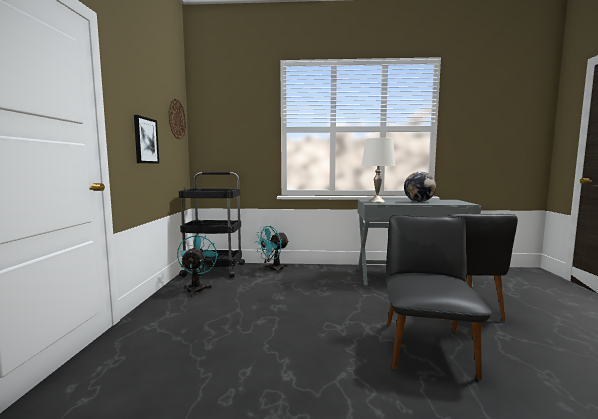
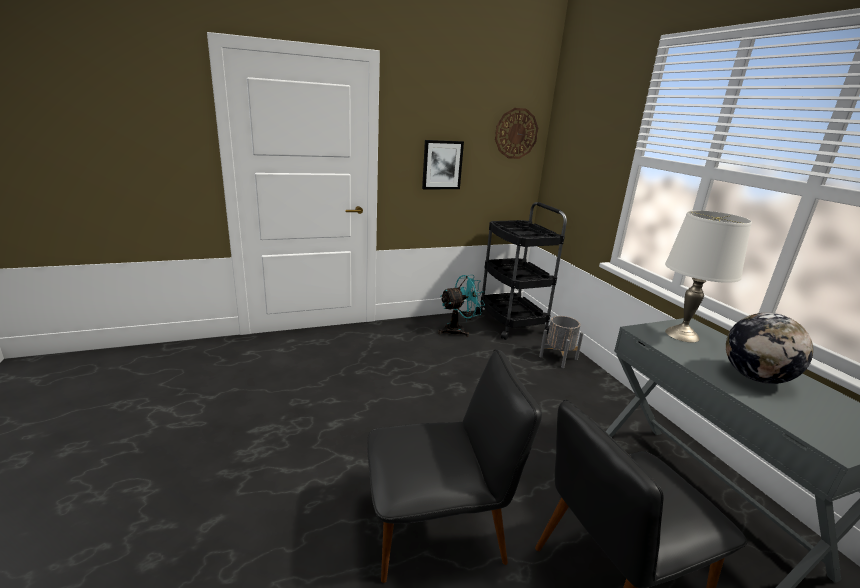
camera: 65 degrees right, 15 degrees up
turquoise fan [256,226,289,273] -> grey planter [539,316,583,368]

